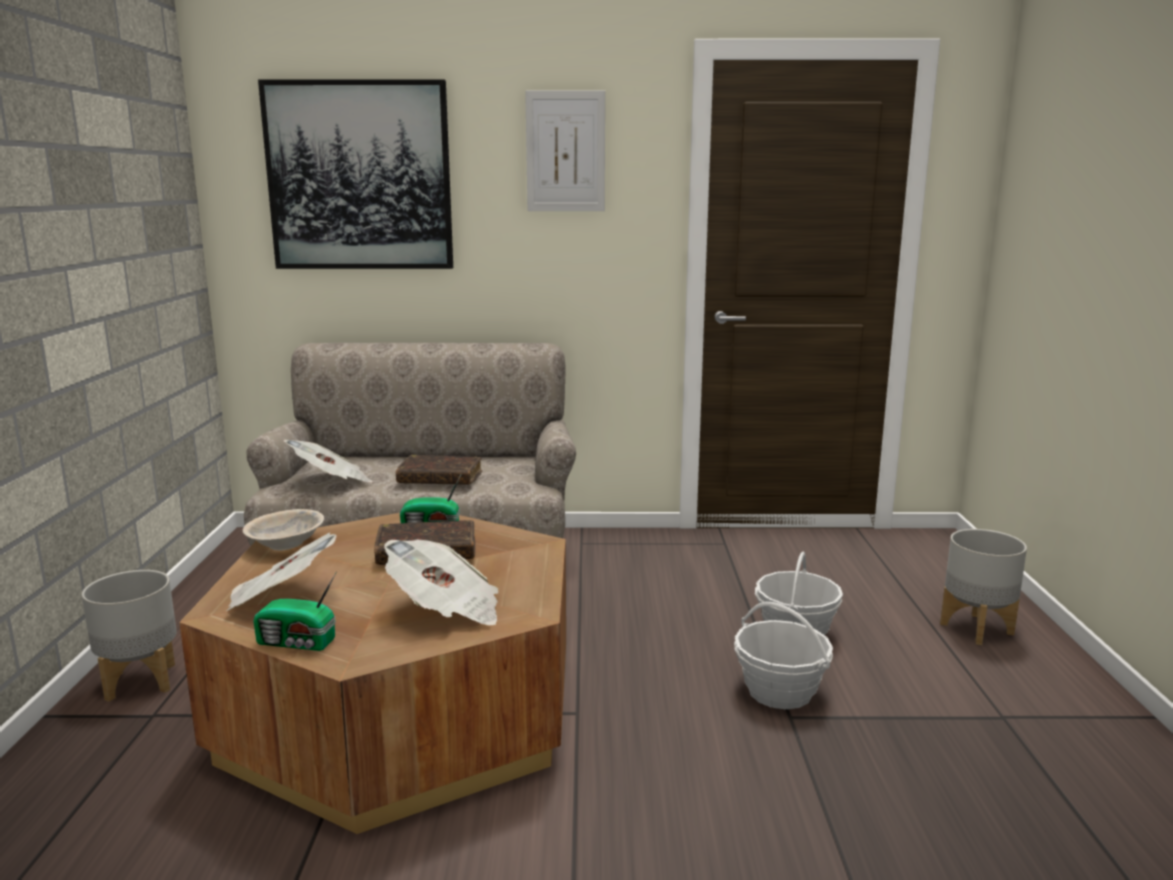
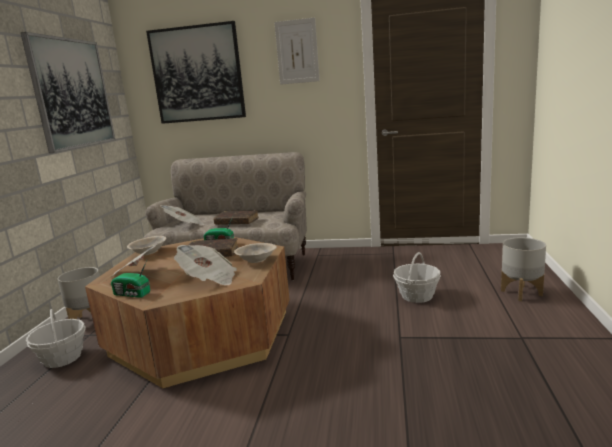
camera: 10 degrees right, 0 degrees up
basket [734,602,833,709] -> basket moved to [26,309,86,368]
none -> picture [20,32,115,153]
none -> beige bowl [234,243,277,263]

